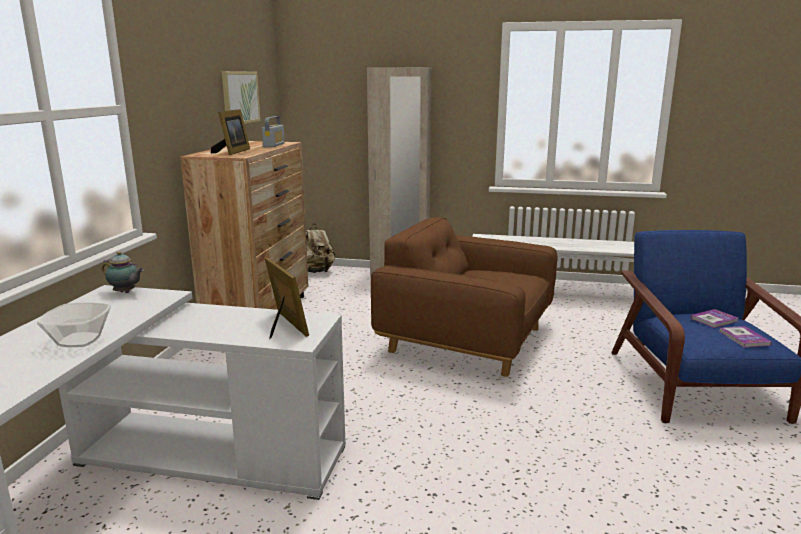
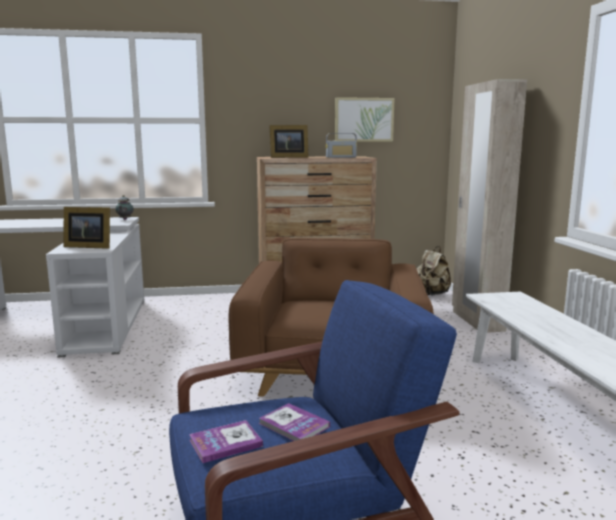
camera: 70 degrees right, 5 degrees down
bowl [37,302,111,347] -> none
picture frame [265,258,309,340] -> picture frame turned 60 degrees clockwise [64,207,110,249]

